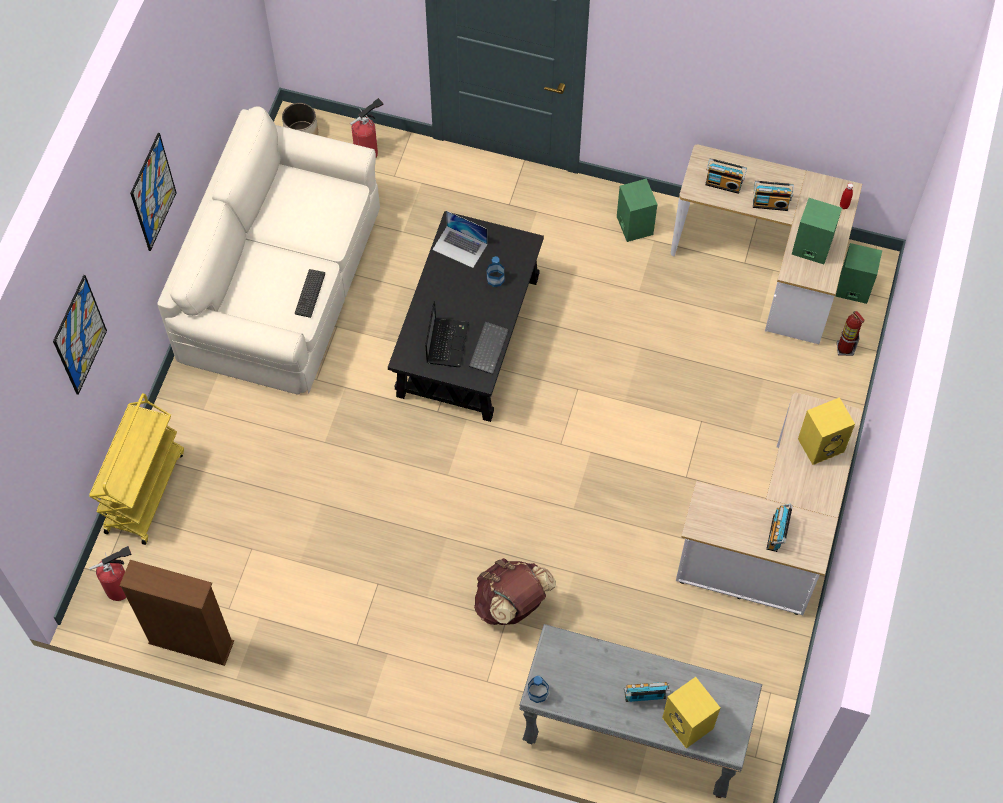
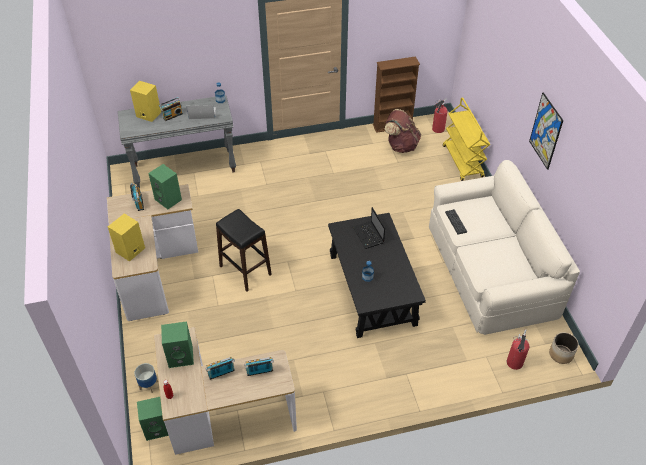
camera: 150 degrees right, 15 degrees down
picture [53,275,107,395] -> none
laptop [432,211,488,268] -> laptop moved to [187,105,216,119]
keyboard [469,322,509,374] -> none
brown backpack [474,558,556,625] -> brown backpack moved to [385,109,421,153]
green speaker [617,179,657,242] -> green speaker moved to [148,164,182,209]
fire extinguisher [837,311,865,356] -> planter [135,363,158,393]
none -> black stool [216,209,272,291]

